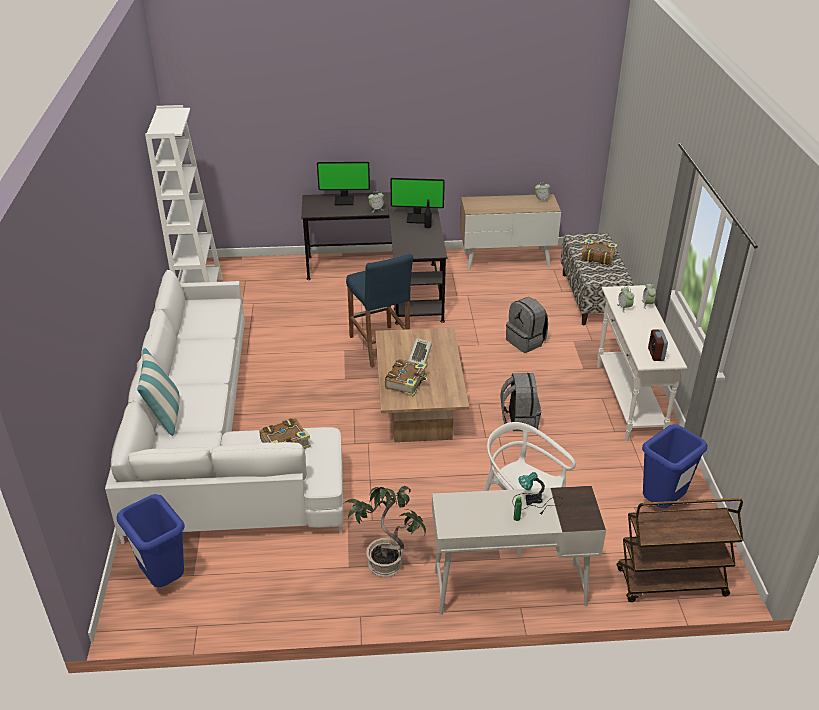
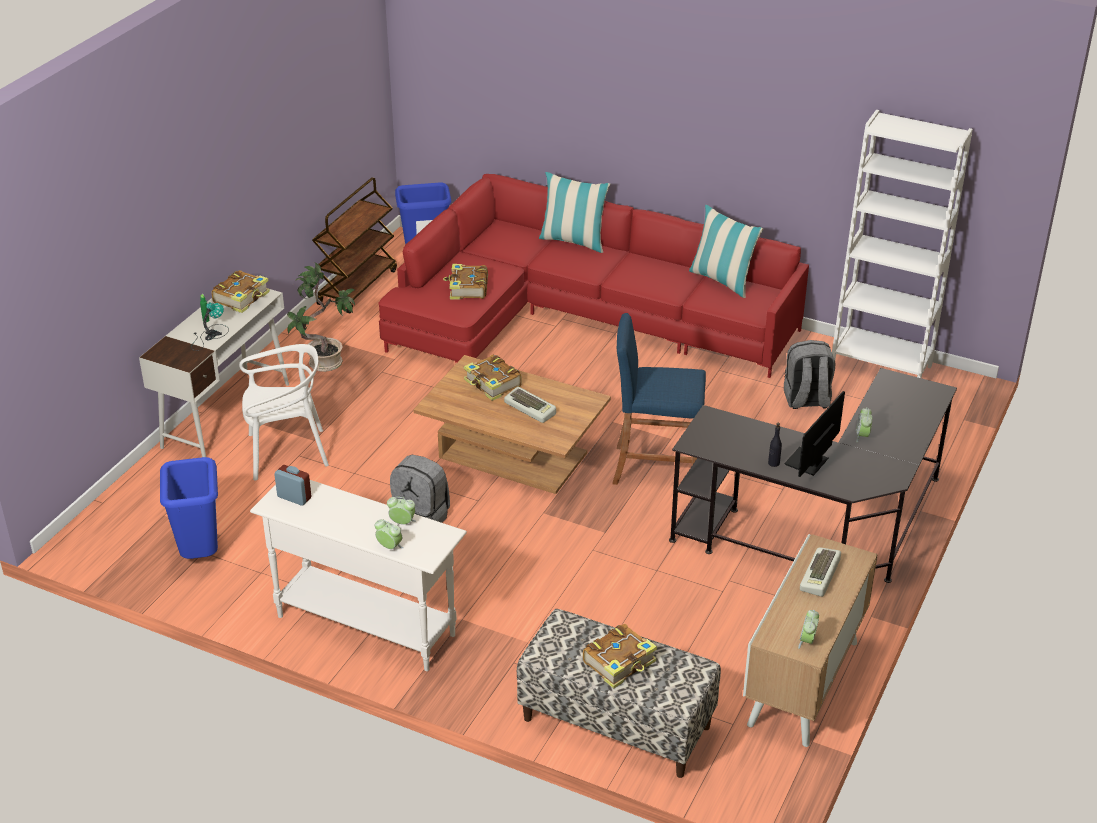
camera: 120 degrees right, 0 degrees up
white sofa [105,270,343,544] -> red sofa [378,174,809,378]
monitor [317,162,370,205] -> none
grey backpack [506,297,548,353] -> grey backpack moved to [784,340,836,409]
brown cart [617,498,743,602] -> brown cart moved to [312,177,397,313]
none -> book [212,270,270,313]
none -> pillow [689,205,763,298]
none -> keyboard [800,547,841,597]

